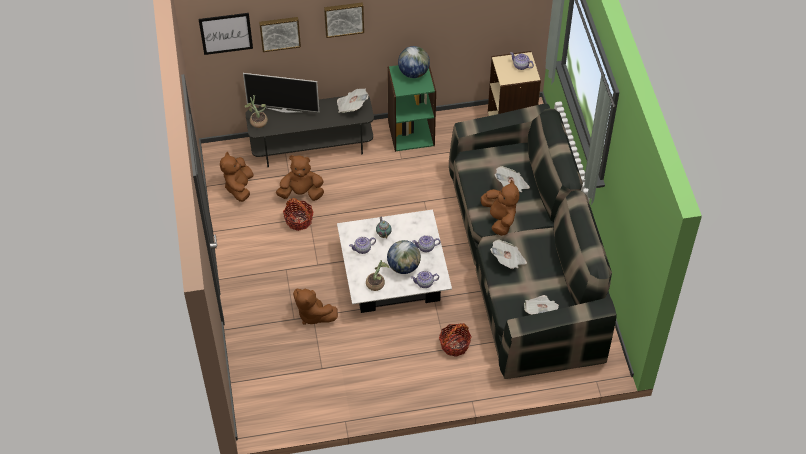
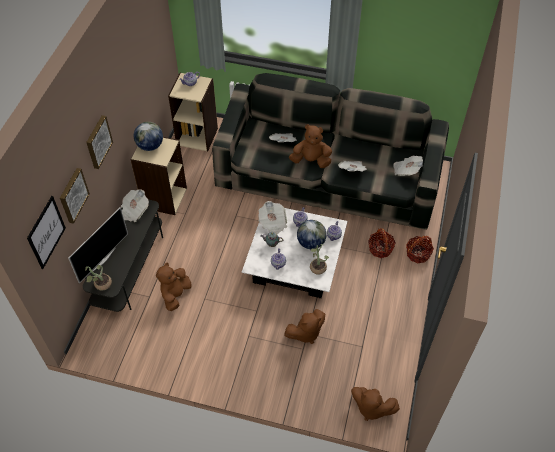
camera: 65 degrees left, 0 degrees up
brown plush toy [220,152,254,202] -> brown plush toy moved to [351,387,400,421]
basket [283,198,314,231] -> basket moved to [406,236,434,263]
green bookcase [387,65,436,152] -> beige bookcase [131,137,187,215]
none -> newspaper [259,201,287,234]

